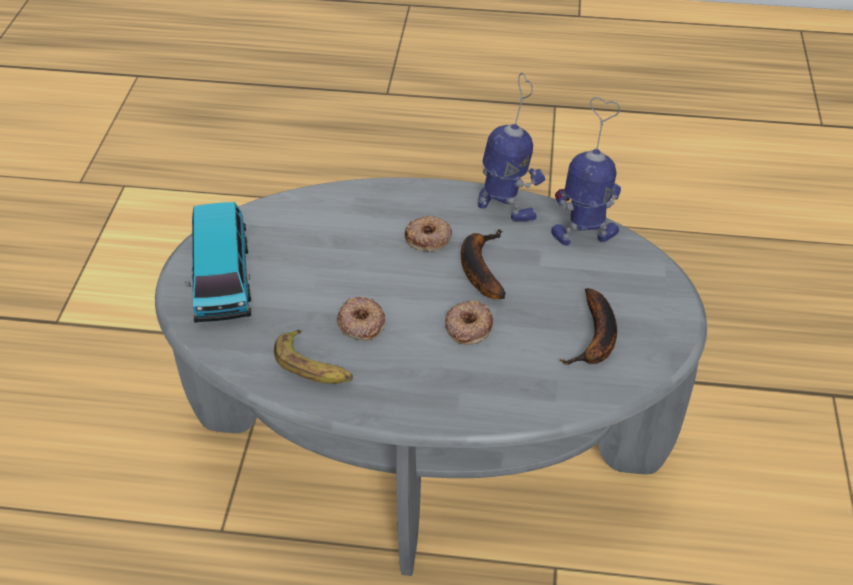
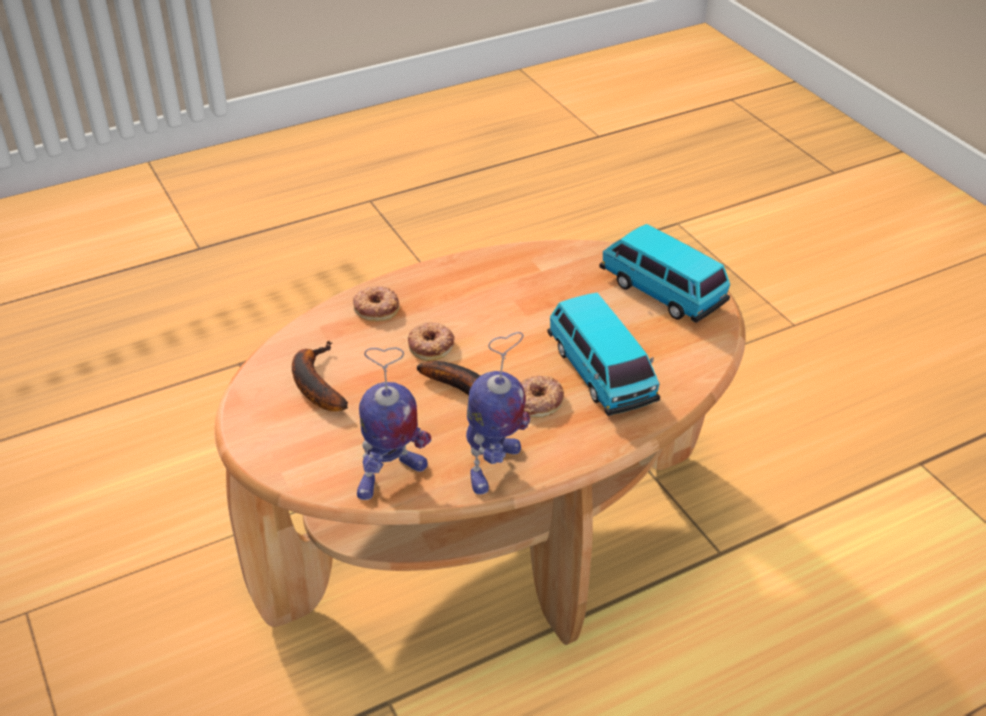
camera: 145 degrees right, 5 degrees down
grey coffee table [155,178,707,576] -> brown coffee table [214,240,746,645]
banana [274,330,353,384] -> none
donut [337,296,385,341] -> donut moved to [353,286,400,322]
toy robot [478,73,546,221] -> toy robot turned 60 degrees counterclockwise [466,332,530,495]
none -> toy car [547,293,660,416]

